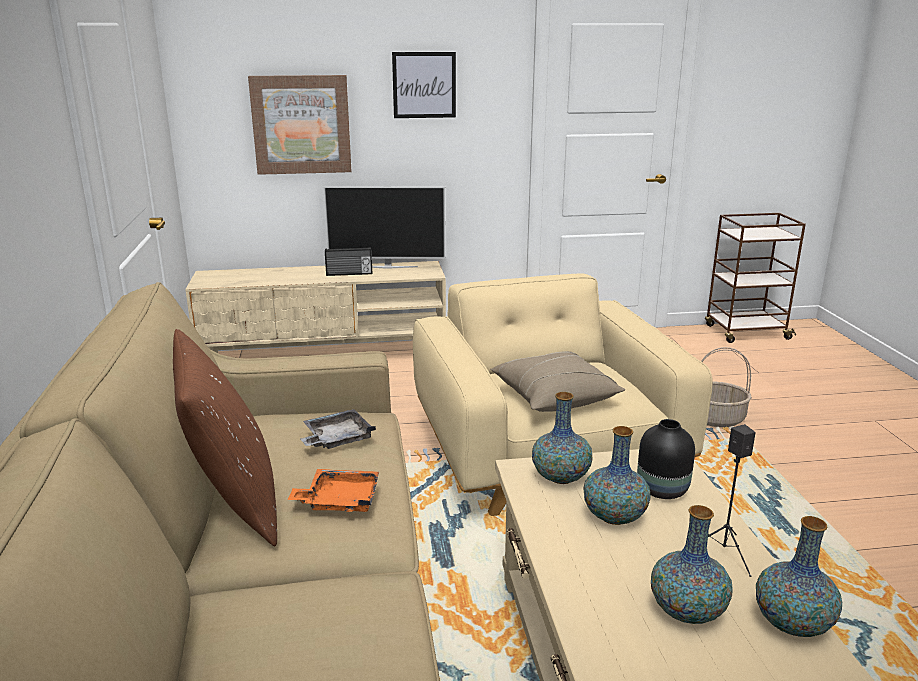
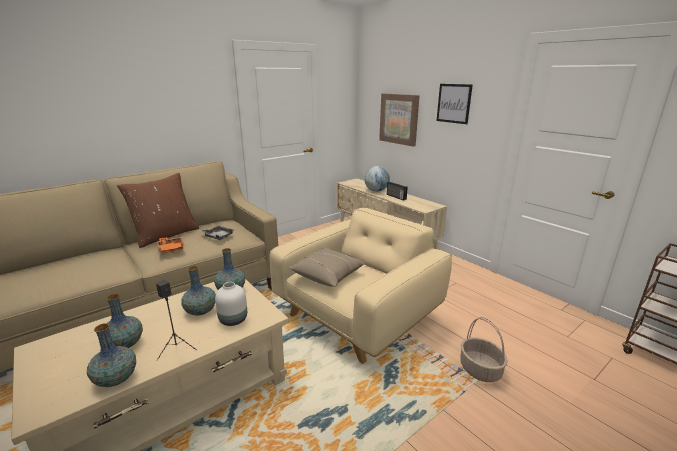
camera: 60 degrees right, 0 degrees up
television [323,186,446,268] -> none
black vase [637,419,695,499] -> white vase [215,282,247,326]
none -> globe [364,166,390,192]

